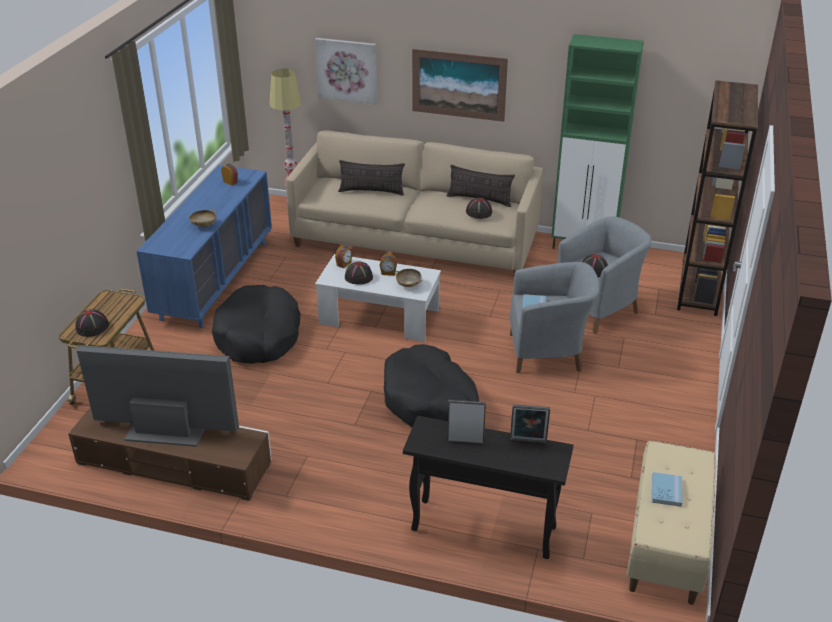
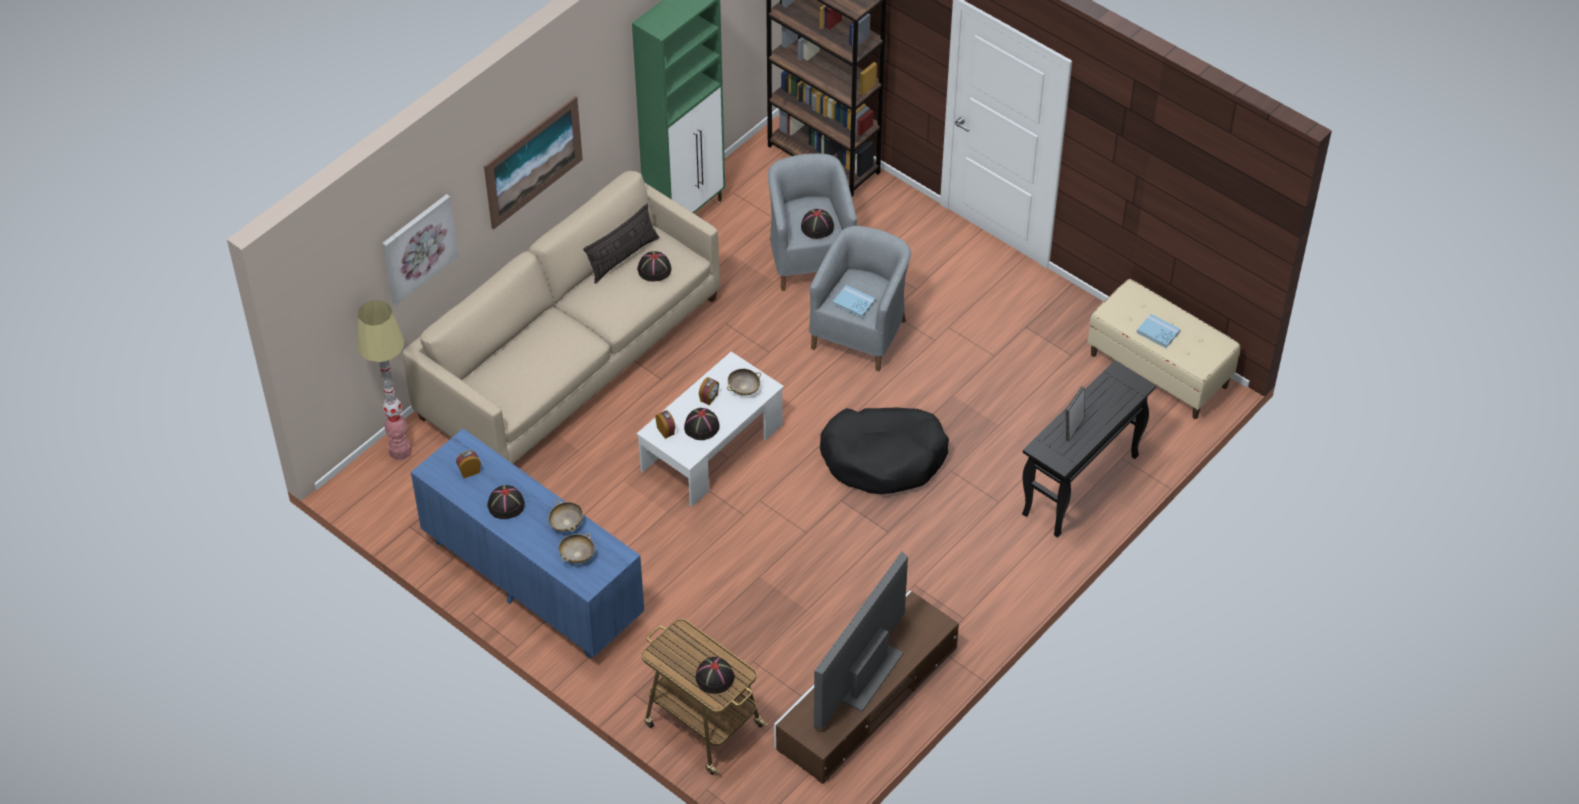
camera: 65 degrees left, 15 degrees up
black dog bed [212,285,300,364] -> none
pillow [338,160,405,196] -> none
picture frame [510,404,550,443] -> none
none -> black hat [487,485,525,519]
none -> beige bowl [559,533,595,563]

